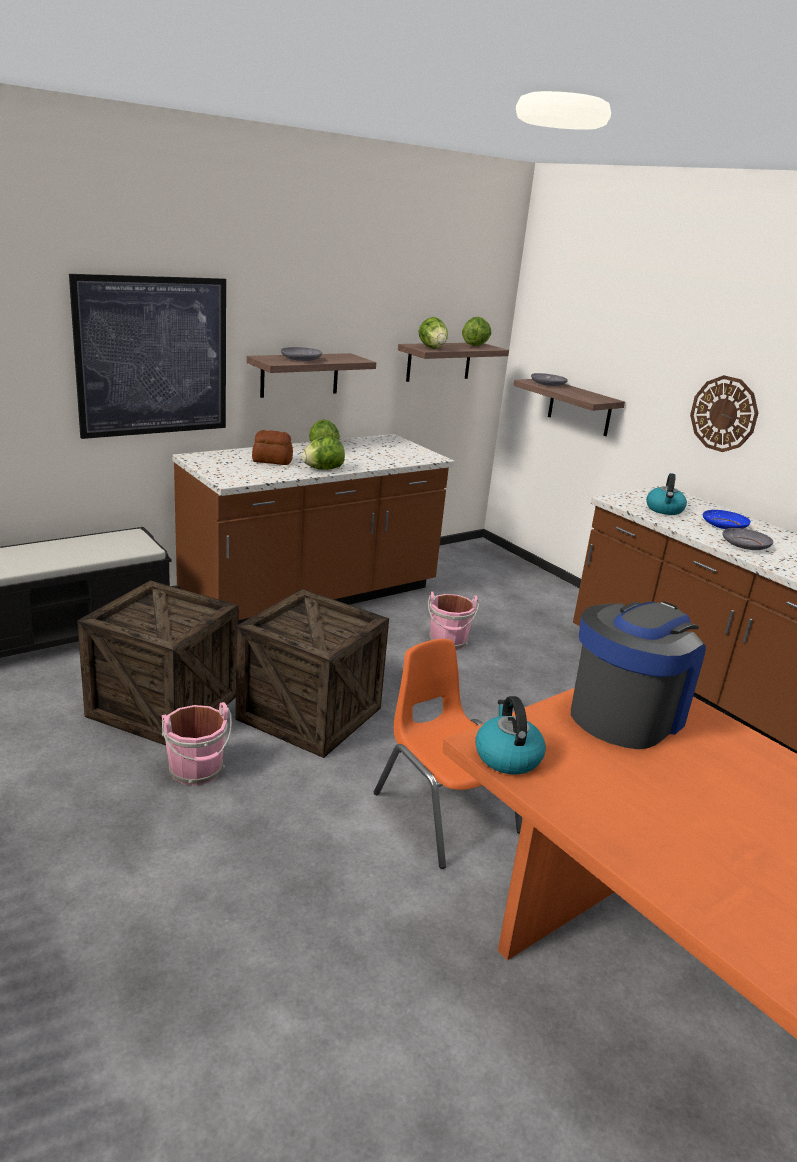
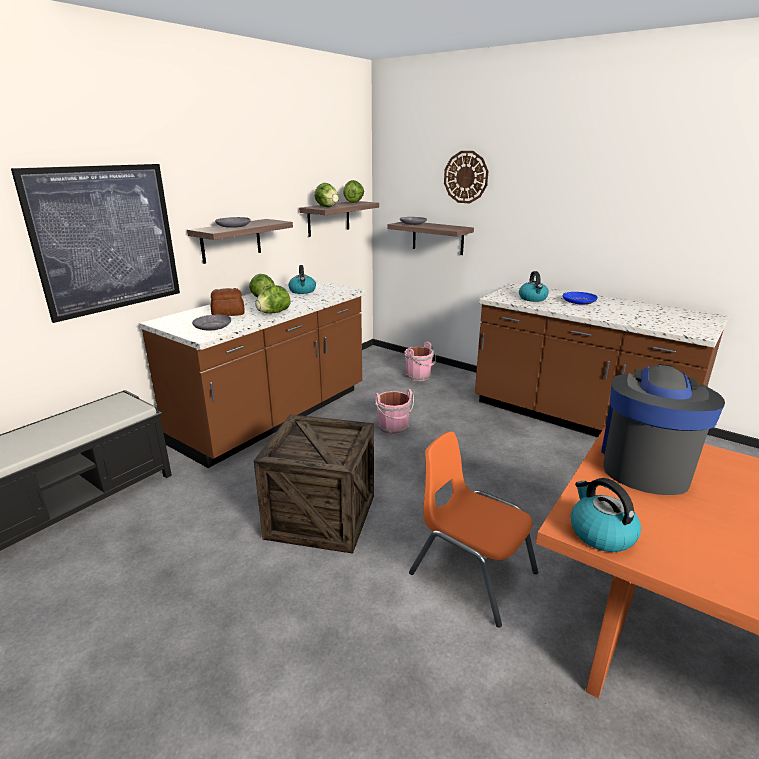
camera: 15 degrees left, 0 degrees up
crate [77,580,239,745] -> none
pink bucket [162,702,232,785] -> pink bucket moved to [404,342,436,381]
wall clock [690,375,758,452] -> wall clock moved to [444,151,488,203]
grey plate [722,528,773,550] -> grey plate moved to [192,315,231,330]
none -> kettle [288,265,316,294]

